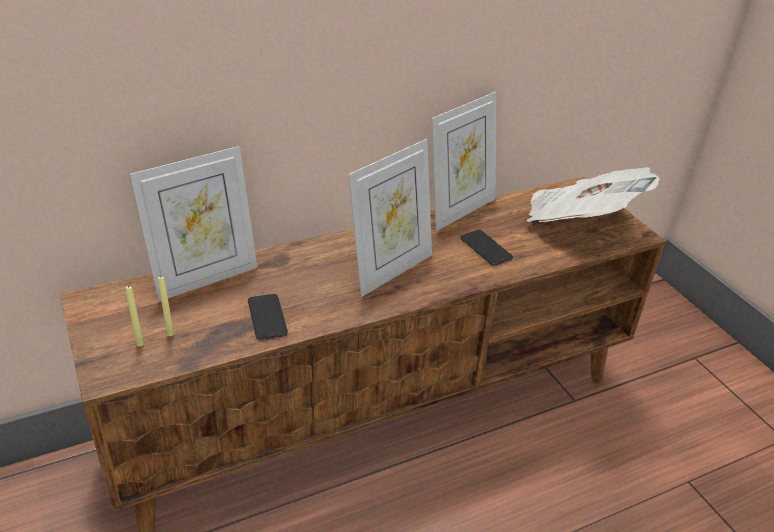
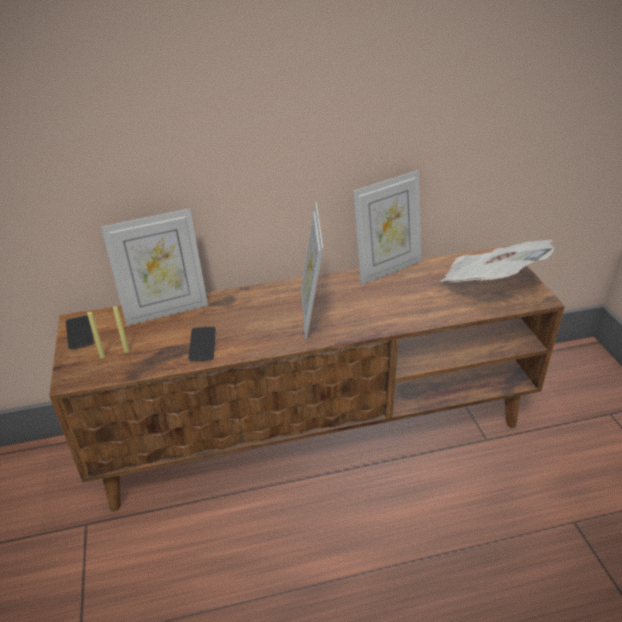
camera: 15 degrees right, 0 degrees up
picture frame [348,139,432,297] -> picture frame turned 120 degrees clockwise [301,202,323,342]
phone [460,230,513,266] -> phone moved to [66,315,94,350]

